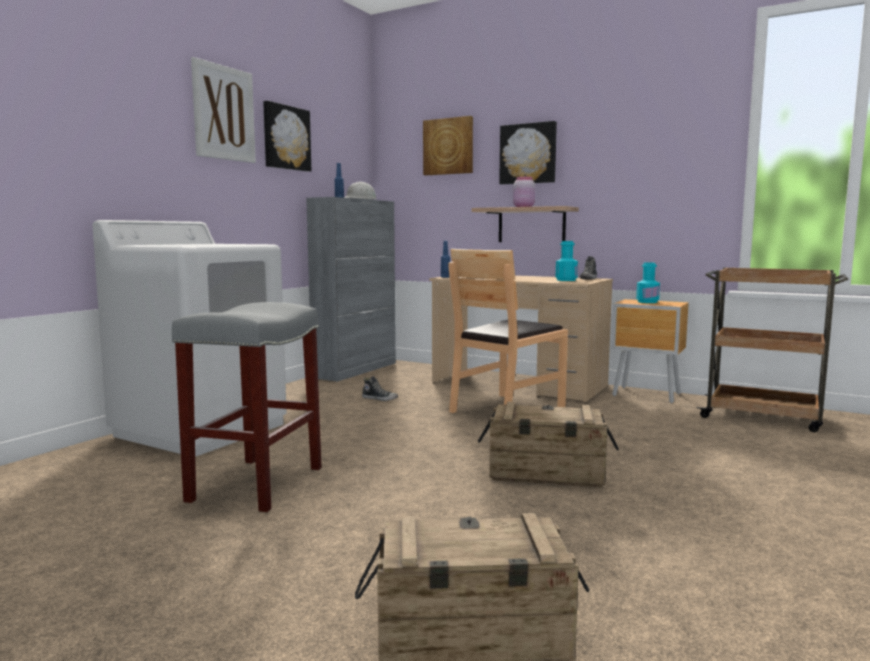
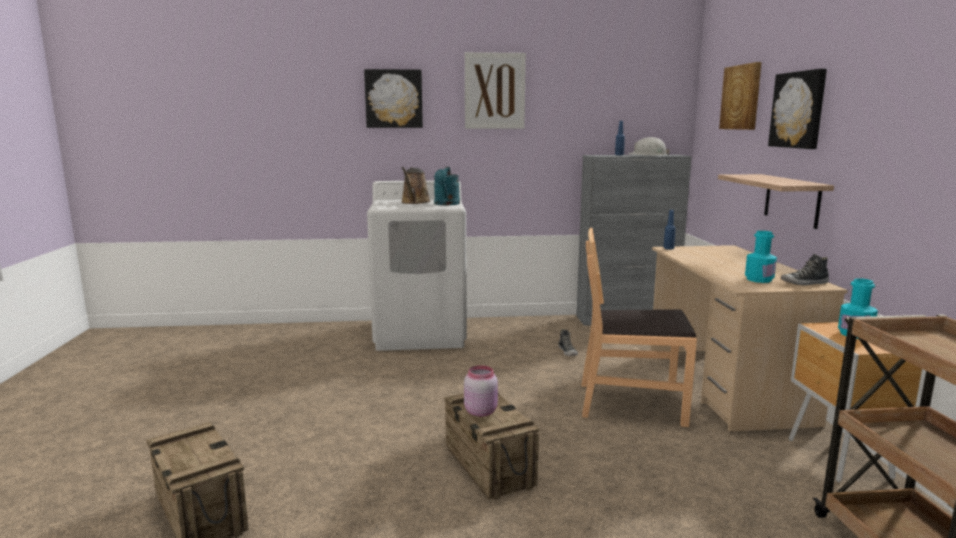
camera: 55 degrees right, 5 degrees up
grey stool [172,302,322,512] -> none
picture [263,101,311,172] -> picture moved to [364,69,423,128]
pink jar [513,177,535,207] -> pink jar moved to [464,365,498,417]
none -> brown watering can [401,167,431,204]
none -> turquoise watering can [434,167,460,205]

